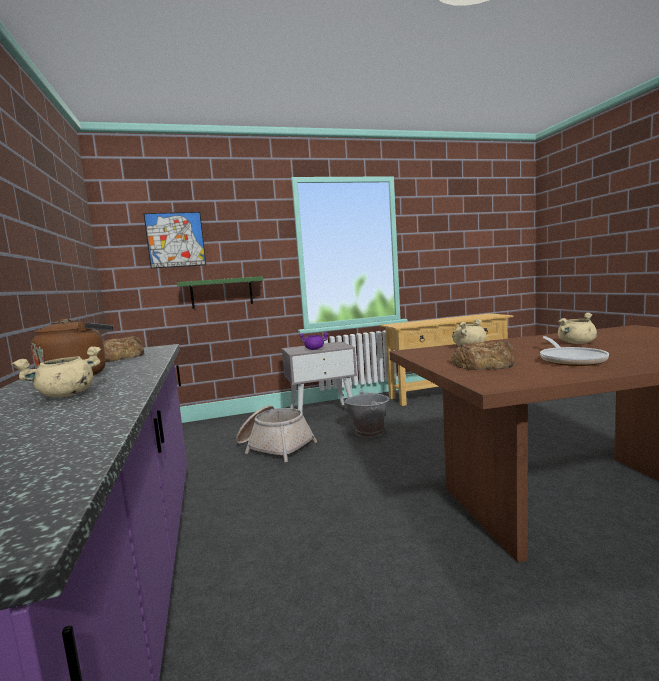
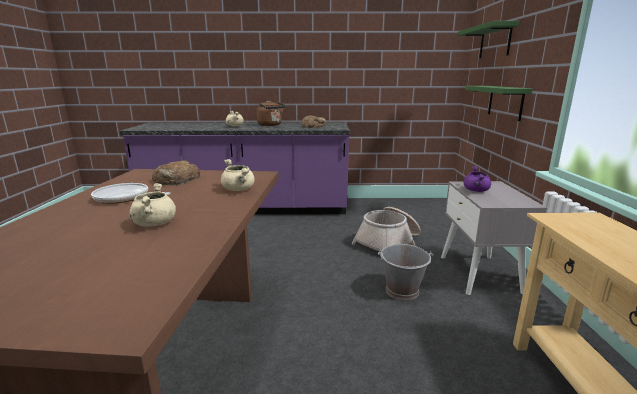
camera: 105 degrees right, 10 degrees up
picture [143,212,206,268] -> green shelf [458,21,519,58]

